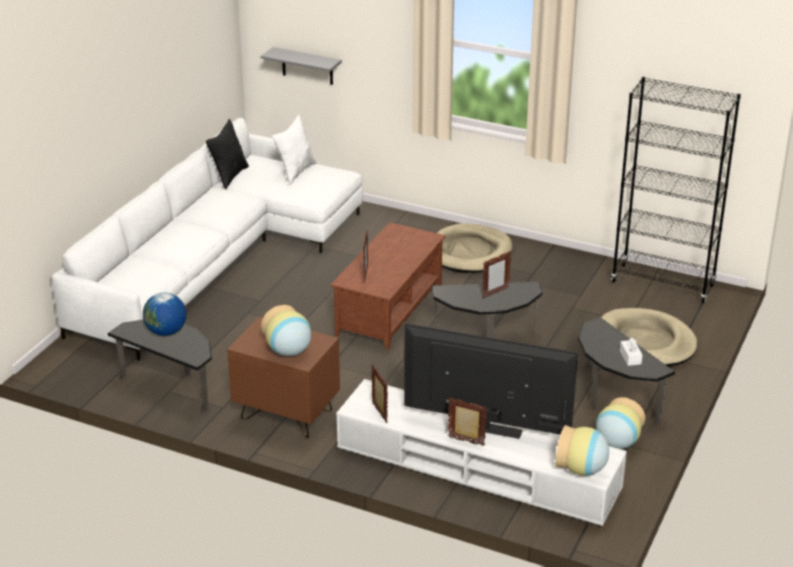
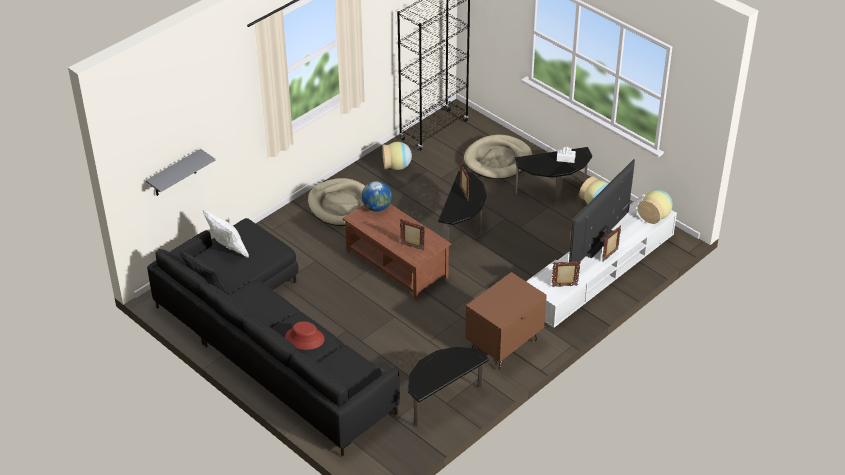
camera: 70 degrees left, 10 degrees up
white sofa [51,118,363,361] -> black sofa [147,218,400,456]
globe [143,293,186,336] -> globe moved to [361,181,392,212]
vase [261,305,311,356] -> vase moved to [382,142,412,170]
none -> red hat [285,322,325,350]

